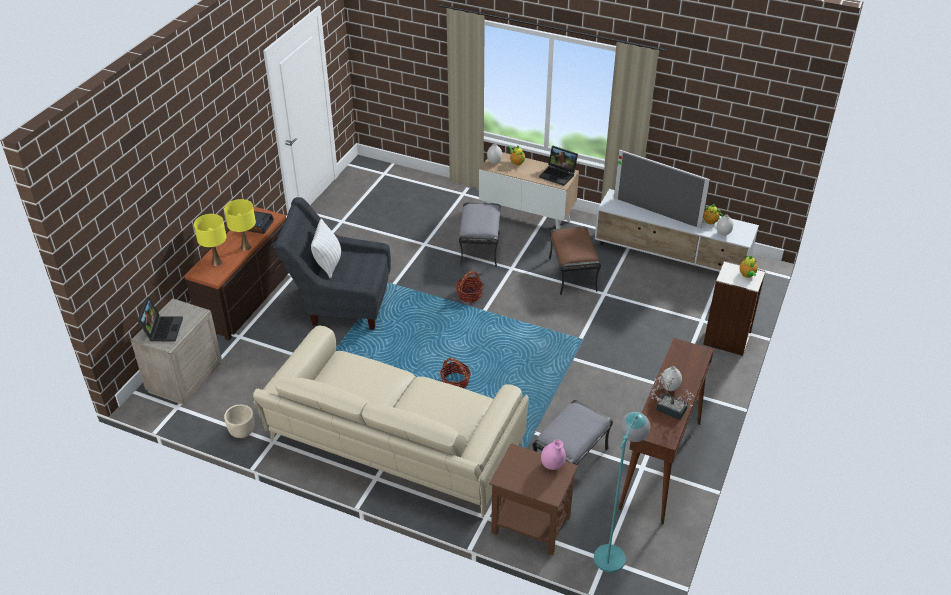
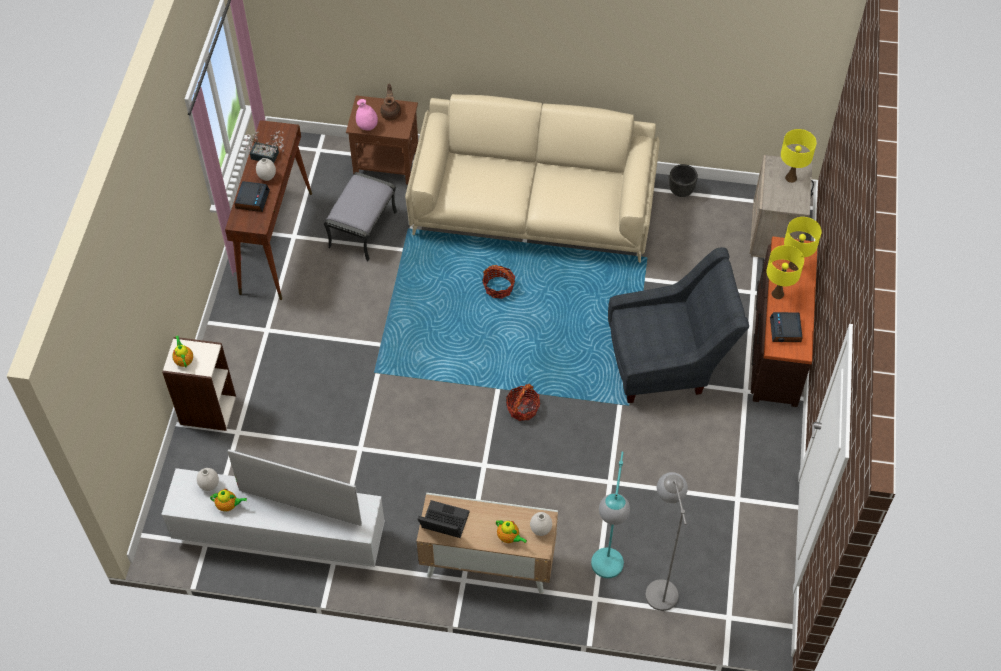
camera: 165 degrees right, 15 degrees up
laptop [137,297,183,341] -> yellow table lamp [781,129,816,183]
beige planter [224,404,254,438] -> black planter [669,164,698,197]
white pillow [311,218,341,278] -> none
grey ottoman [459,203,501,268] -> none
brown ottoman [549,226,601,295] -> none
turquoise floor lamp [594,412,651,573] -> turquoise floor lamp moved to [591,452,630,578]
none -> alarm clock [235,181,270,212]
none -> brown teapot [380,84,401,121]
none -> grey floor lamp [645,472,688,611]

